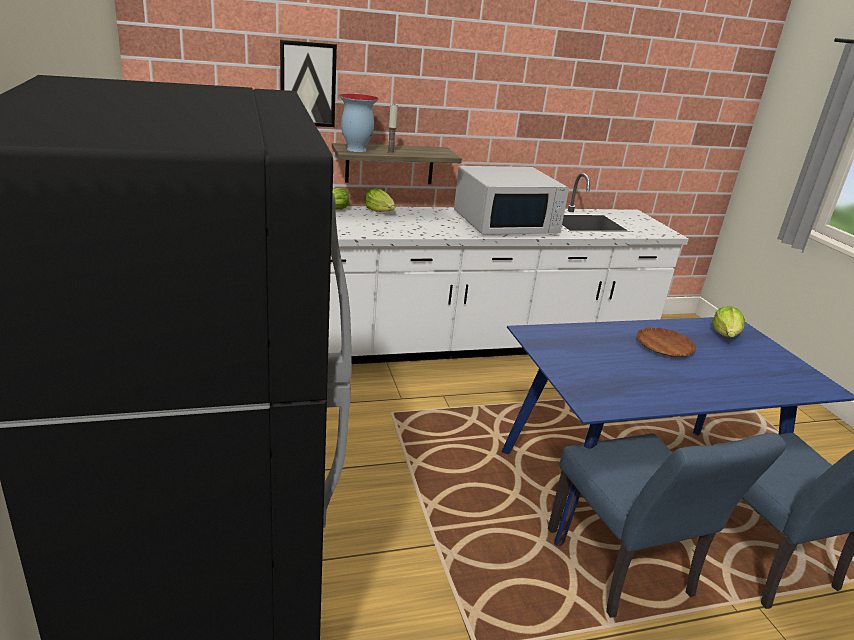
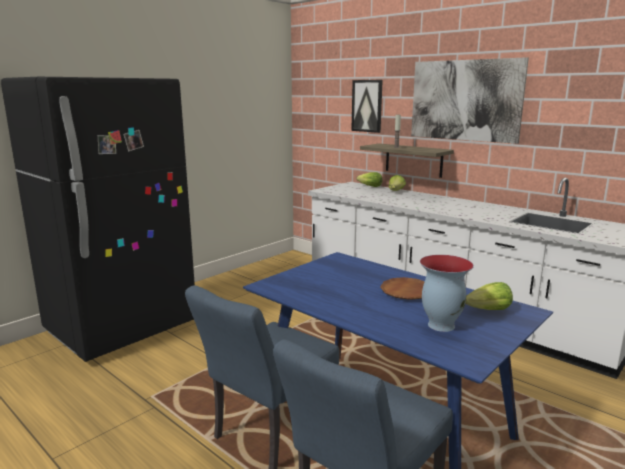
camera: 60 degrees right, 10 degrees down
vase [339,93,379,152] -> vase moved to [420,255,474,332]
white microwave [454,166,569,235] -> none
none -> picture [411,57,529,144]

